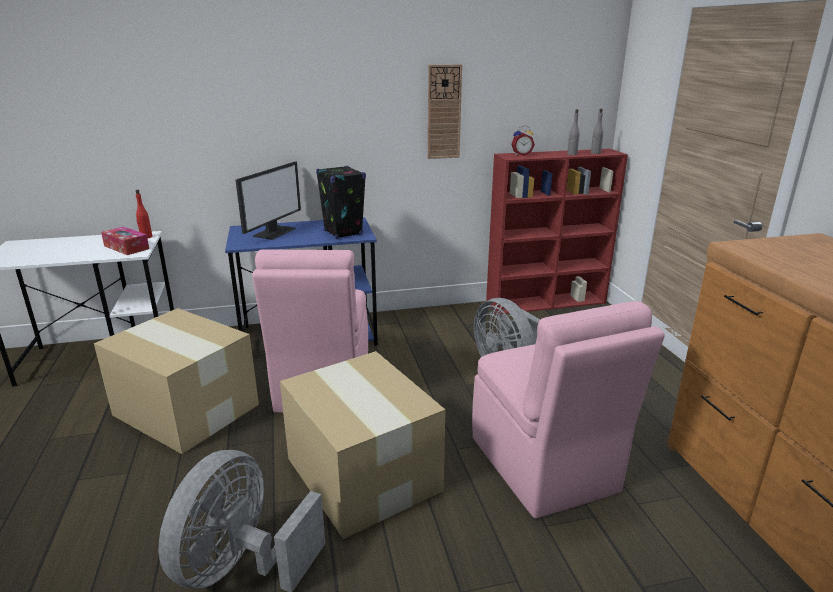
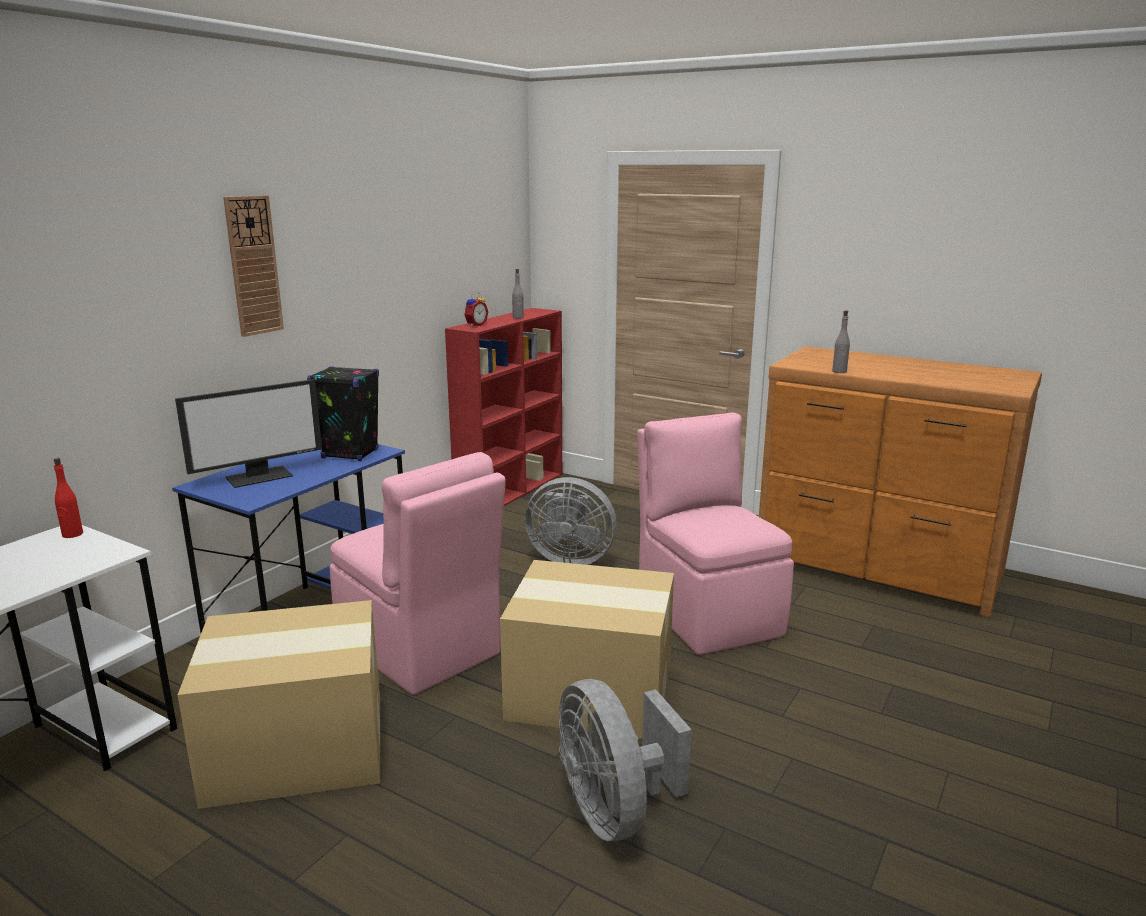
camera: 45 degrees left, 5 degrees down
tissue box [101,227,149,255] -> none
monitor [236,162,301,240] -> monitor turned 75 degrees clockwise [175,379,322,488]
wall clock [428,65,462,159] -> wall clock moved to [223,195,284,337]
pink chair [472,301,665,519] -> pink chair turned 135 degrees counterclockwise [637,412,794,655]
grey bottle [591,109,603,154] -> grey bottle moved to [832,310,850,373]

